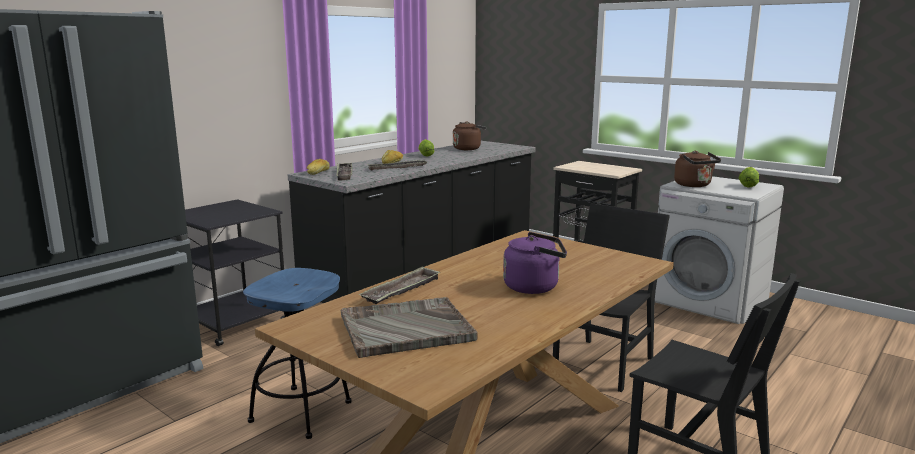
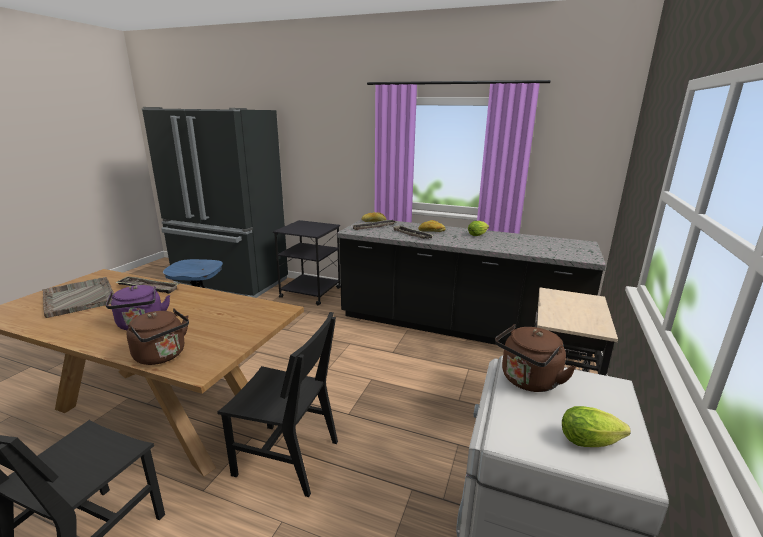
camera: 70 degrees right, 5 degrees up
brown kettle [453,121,486,150] -> brown kettle moved to [126,309,189,365]

